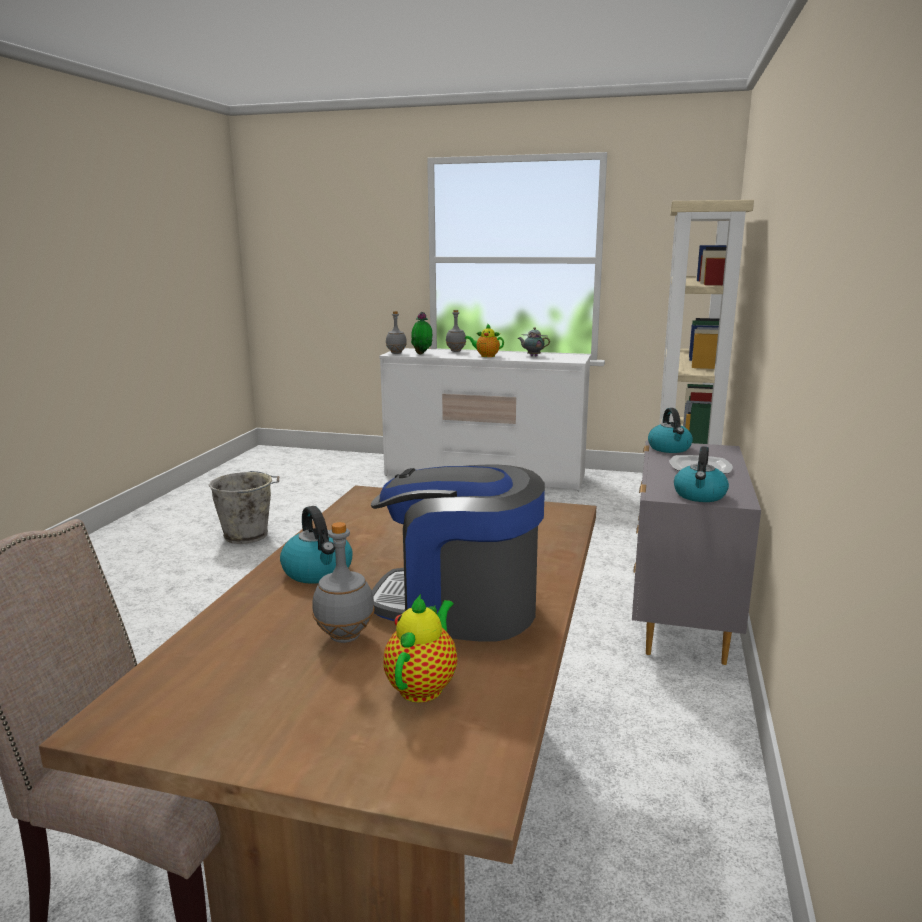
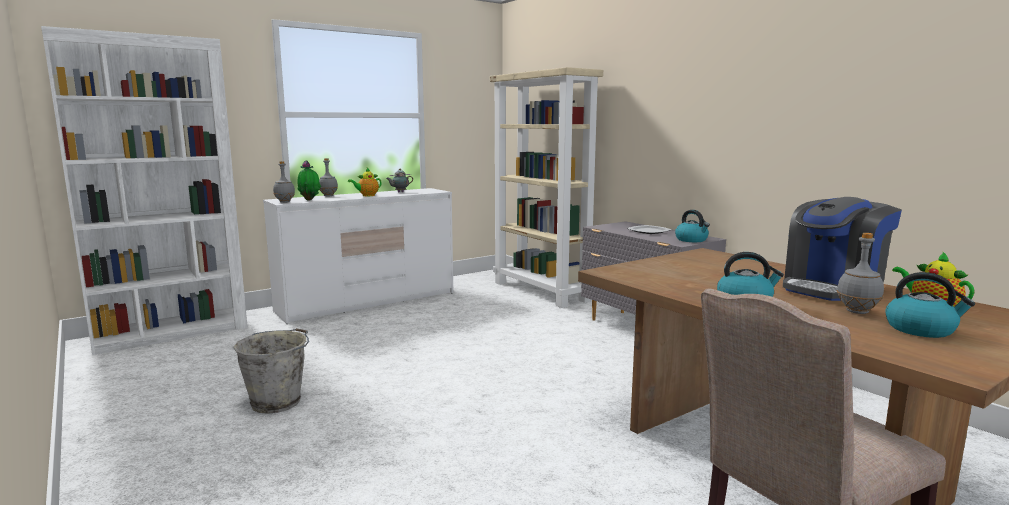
camera: 50 degrees left, 5 degrees down
kettle [648,408,693,453] -> kettle moved to [885,272,975,338]
none -> white bookcase [41,26,248,355]

